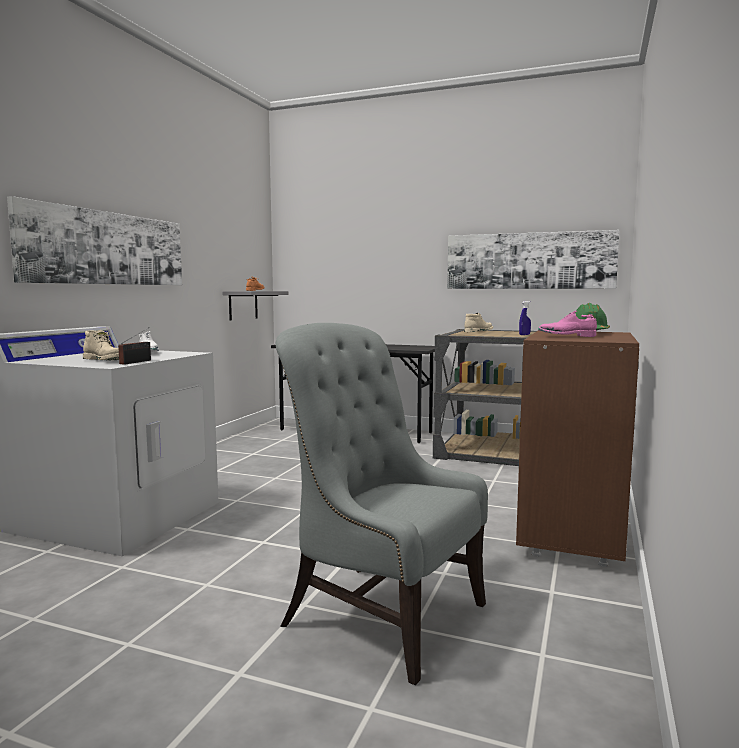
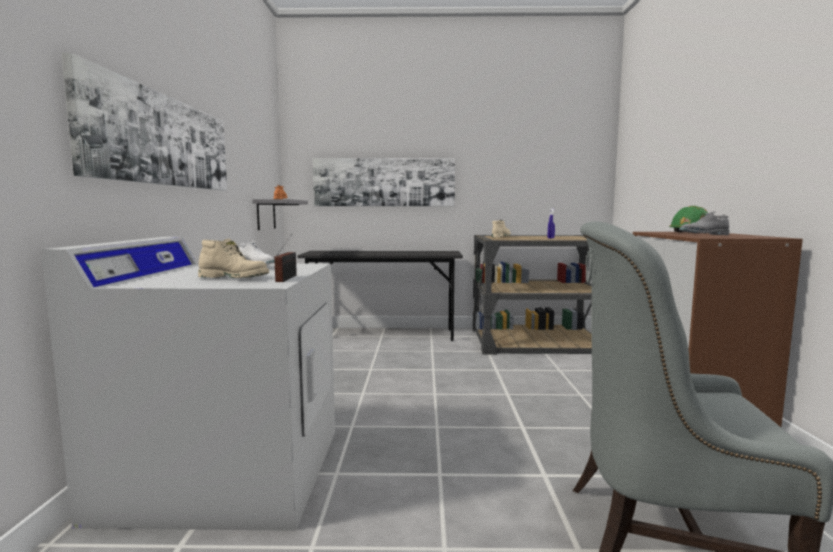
camera: 20 degrees left, 0 degrees up
picture [447,230,619,289] -> picture moved to [313,158,455,206]
pink shoe [538,311,597,337] -> grey shoe [679,211,729,235]

